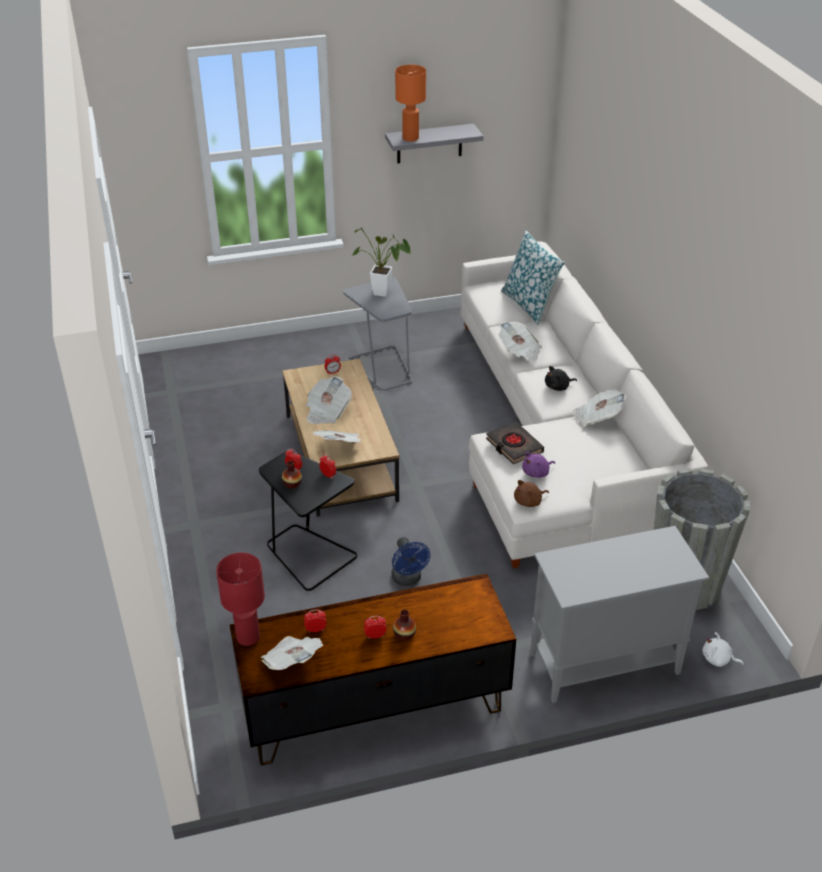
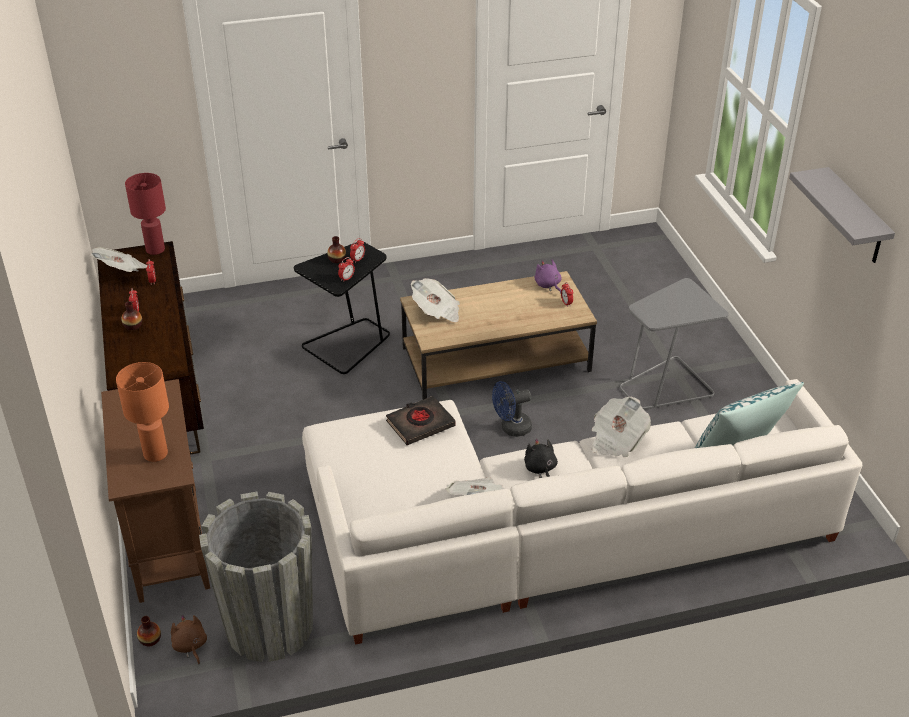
camera: 90 degrees right, 0 degrees up
newspaper [306,376,352,424] -> none
potted plant [353,227,411,297] -> none
blue fan [391,537,431,586] -> blue fan moved to [492,381,532,437]
orange table lamp [395,65,426,142] -> orange table lamp moved to [116,362,169,462]
brown plush toy [514,480,549,507] -> brown plush toy moved to [171,615,207,664]
purple plush toy [522,452,555,478] -> purple plush toy moved to [534,260,562,294]
grey cabinet [530,526,709,703] -> brown cabinet [101,379,210,603]
white plush toy [703,632,744,667] -> vase [137,616,161,646]

